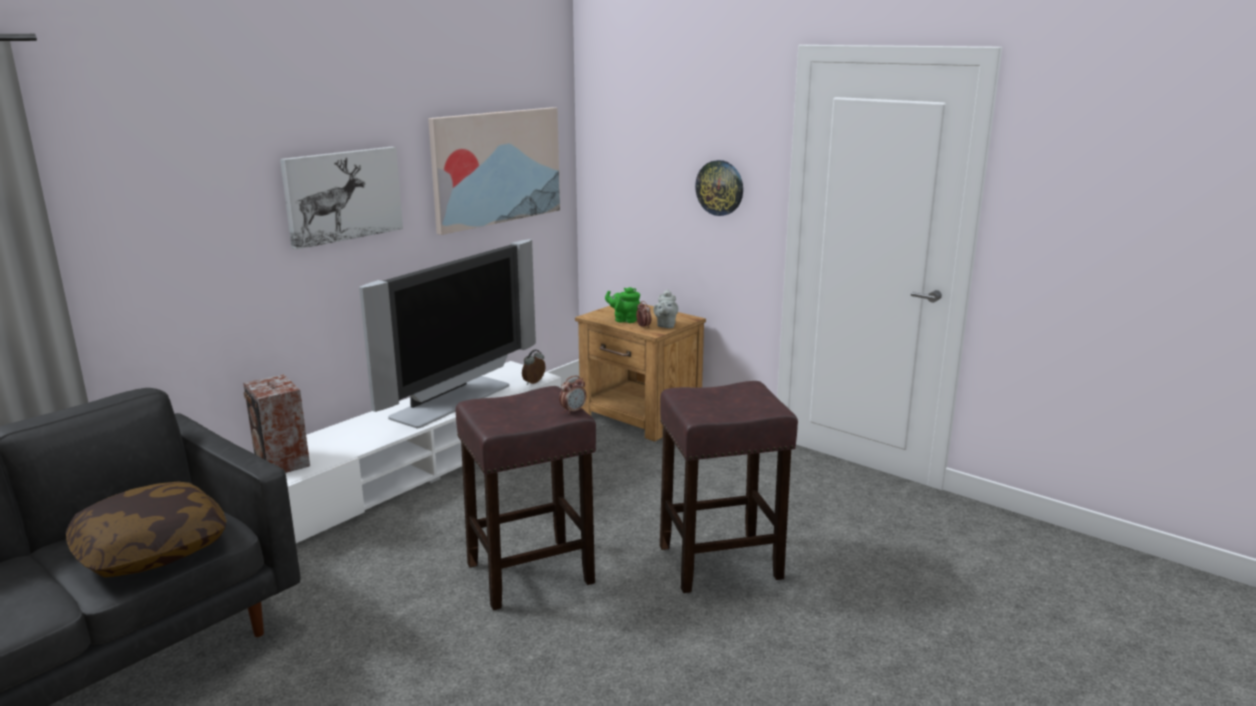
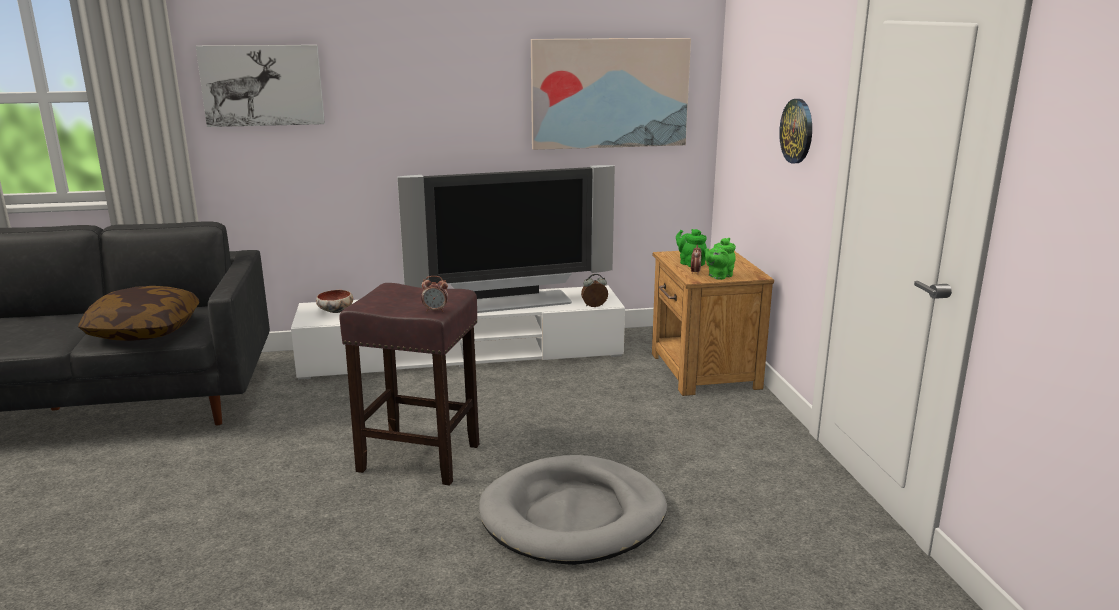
camera: 40 degrees right, 0 degrees up
speaker [243,374,310,473] -> bowl [316,290,353,313]
picture [280,147,403,250] -> picture moved to [196,45,325,127]
grey teapot [653,289,678,328] -> green teapot [705,238,736,280]
brown stool [660,381,798,593] -> grey dog bed [479,455,667,565]

